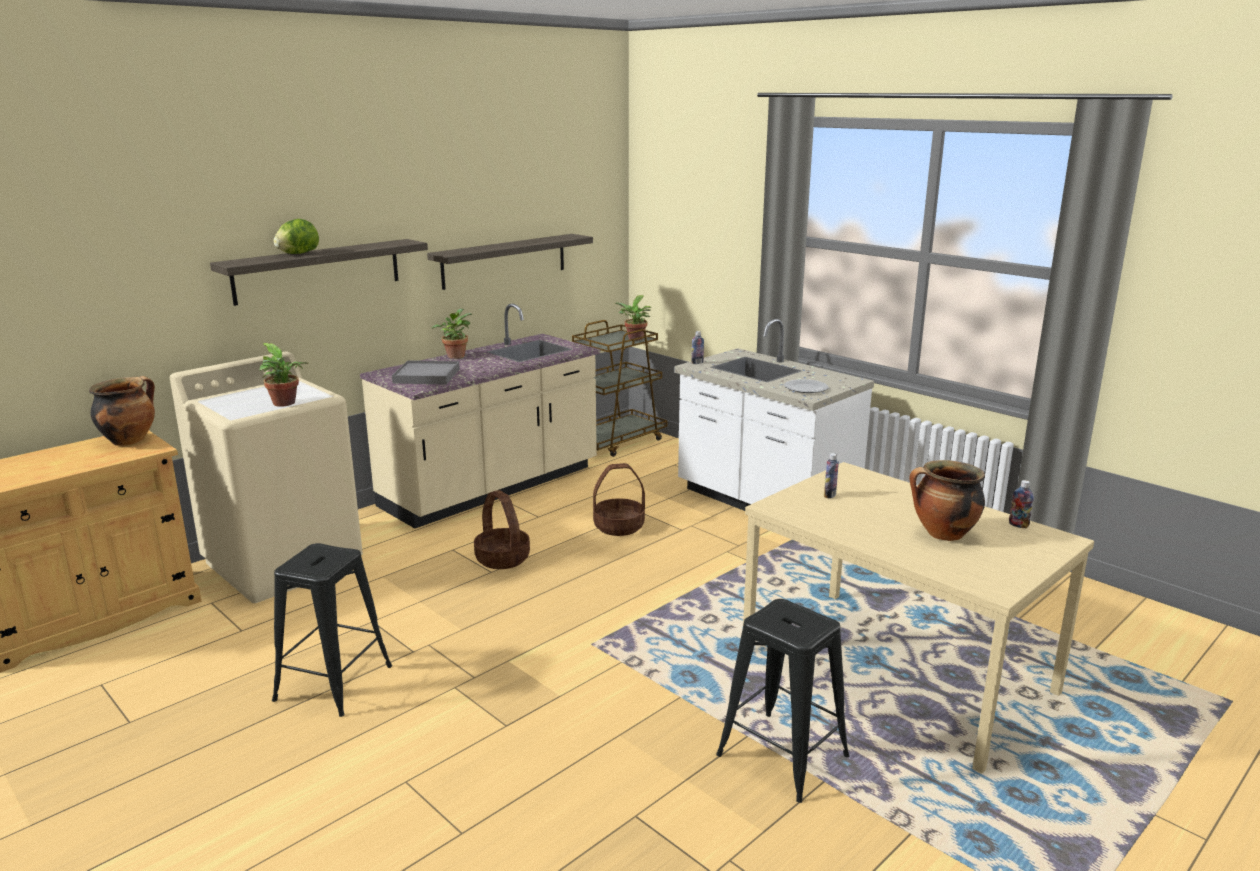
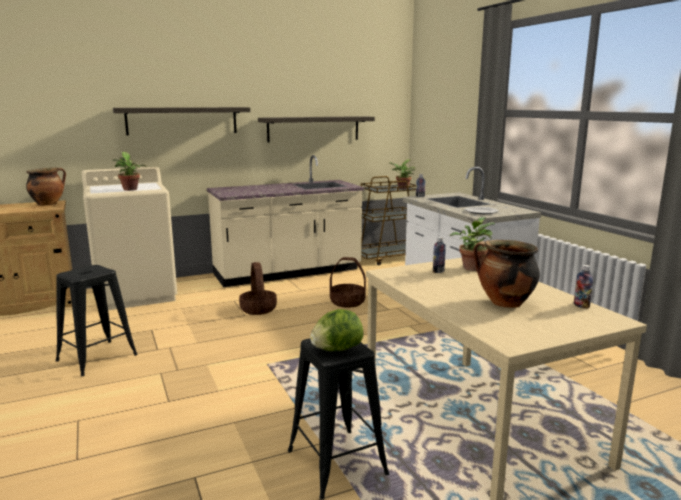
camera: 20 degrees right, 5 degrees down
lettuce [274,219,319,254] -> lettuce moved to [310,309,364,351]
grey tray [392,360,460,385] -> none
potted plant [432,308,472,359] -> potted plant moved to [450,217,495,271]

